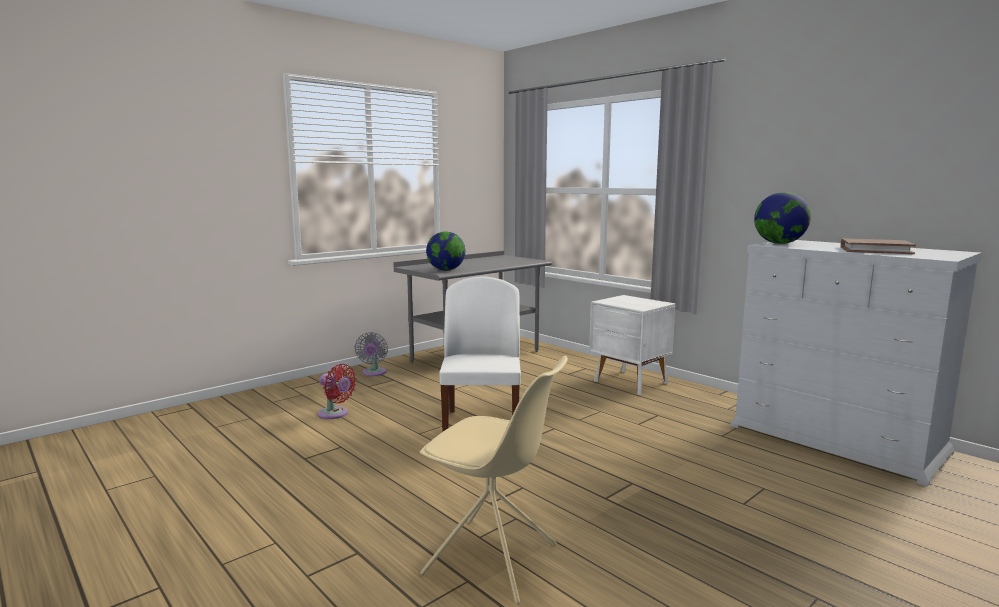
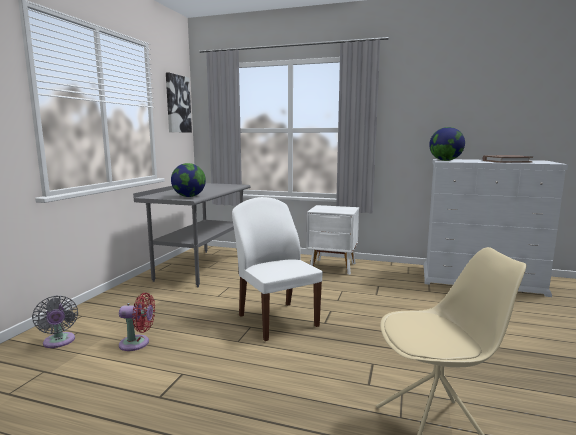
camera: 30 degrees left, 0 degrees up
grey fan [355,332,388,376] -> grey fan moved to [32,295,78,348]
none -> picture [166,72,192,133]

